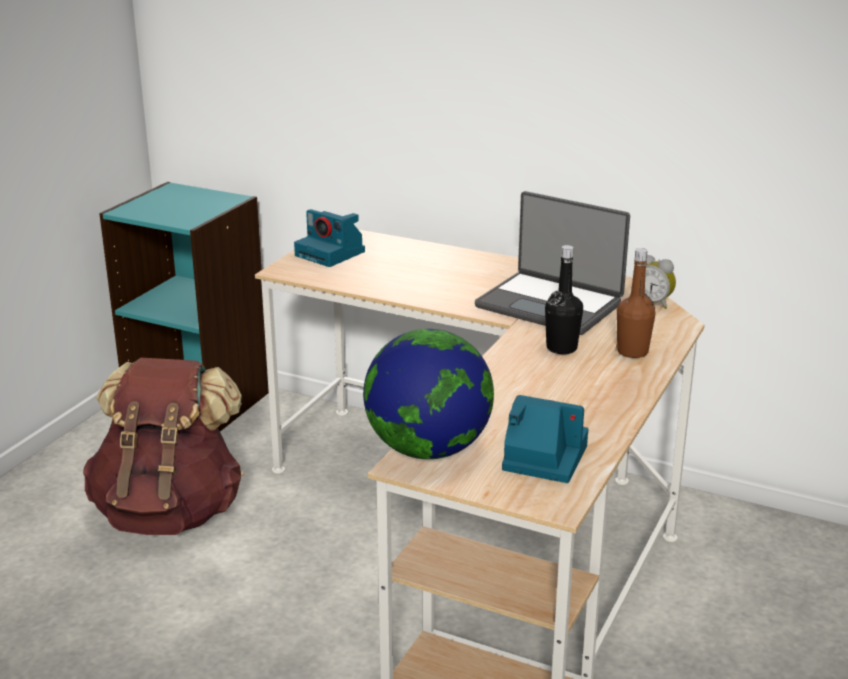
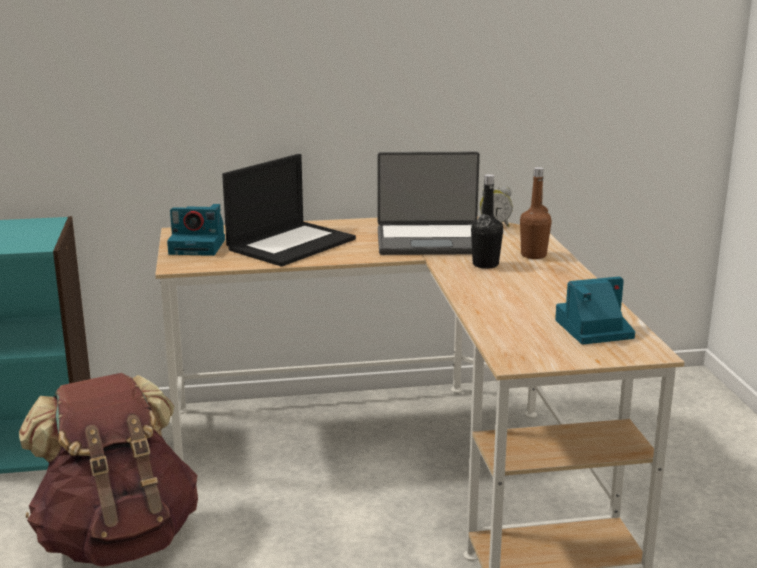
camera: 35 degrees left, 5 degrees down
globe [363,329,494,459] -> none
none -> laptop [222,154,356,267]

